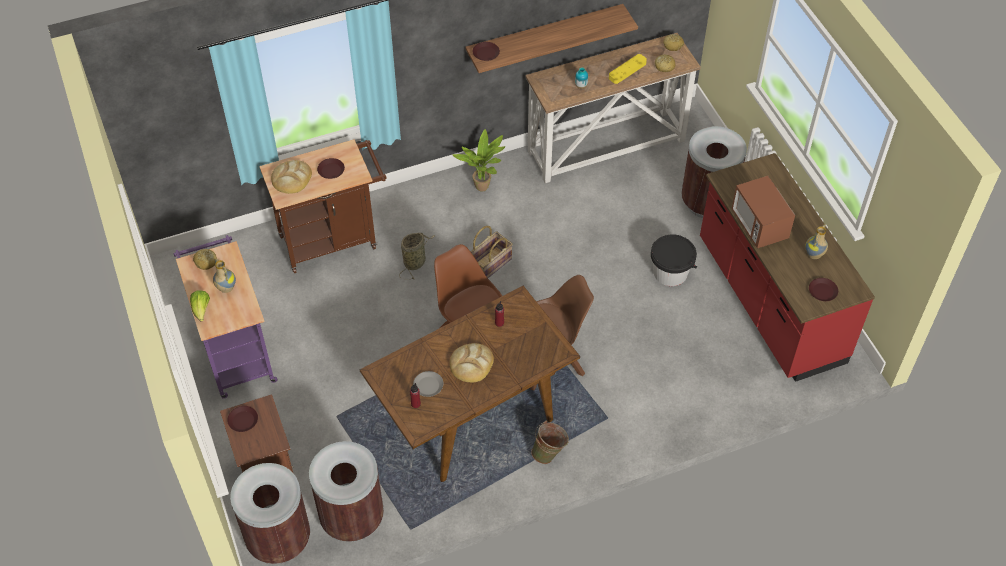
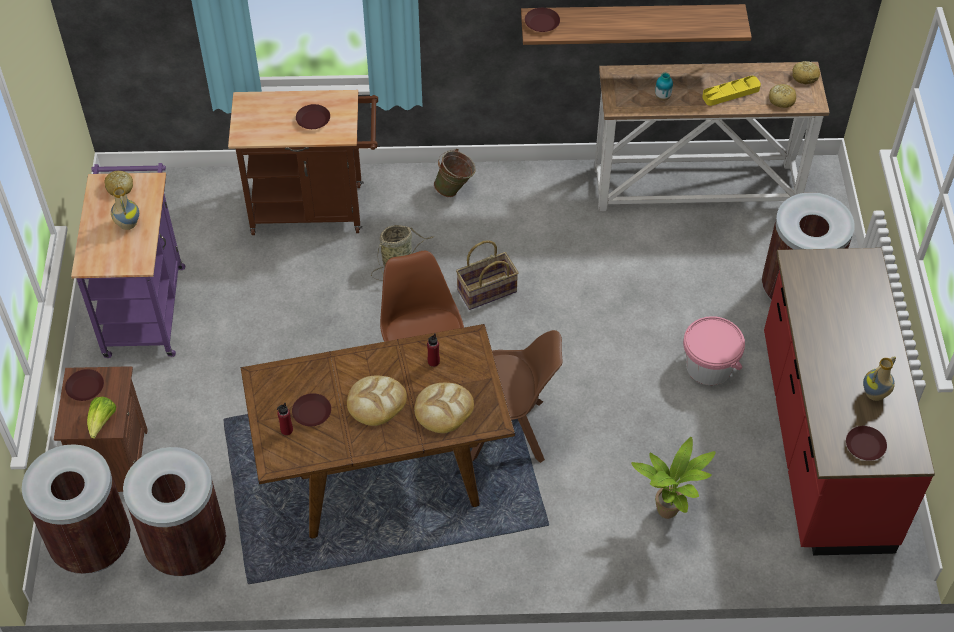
camera: 20 degrees right, 0 degrees up
lettuce [190,290,210,322] -> lettuce moved to [87,397,116,439]
bread [271,160,312,194] -> bread moved to [415,383,474,433]
grey plate [413,371,443,397] -> brown plate [292,393,331,426]
potted plant [452,129,505,192] -> potted plant moved to [631,437,716,519]
green bucket [531,421,569,464] -> green bucket moved to [434,149,476,197]
black bucket [651,234,697,286] -> pink bucket [683,316,745,385]
microwave [731,176,795,248] -> none

